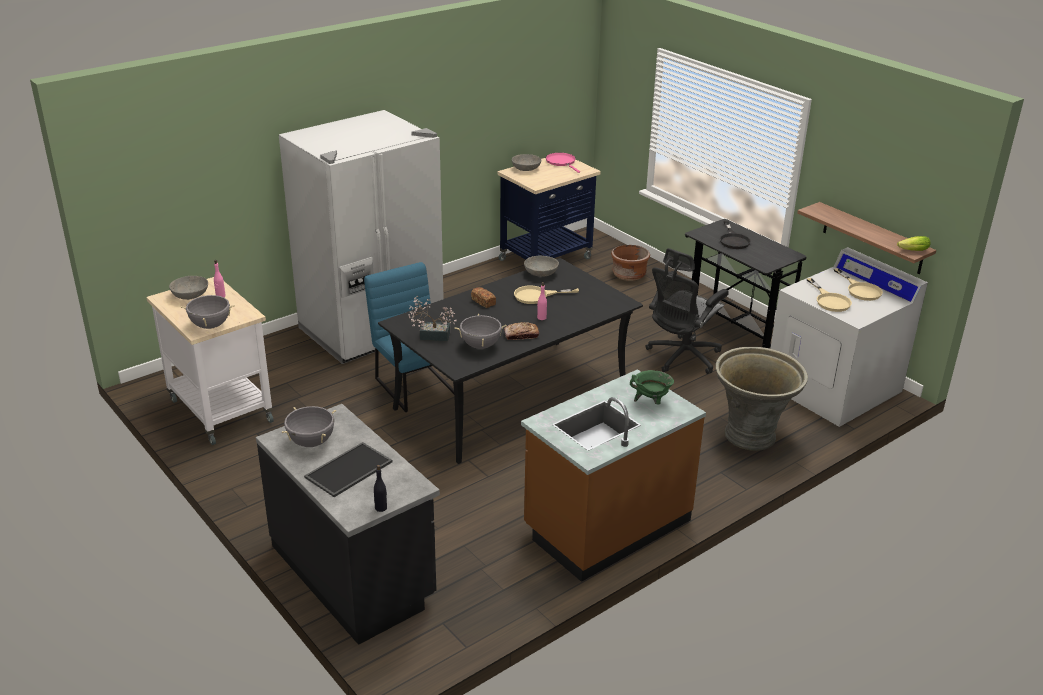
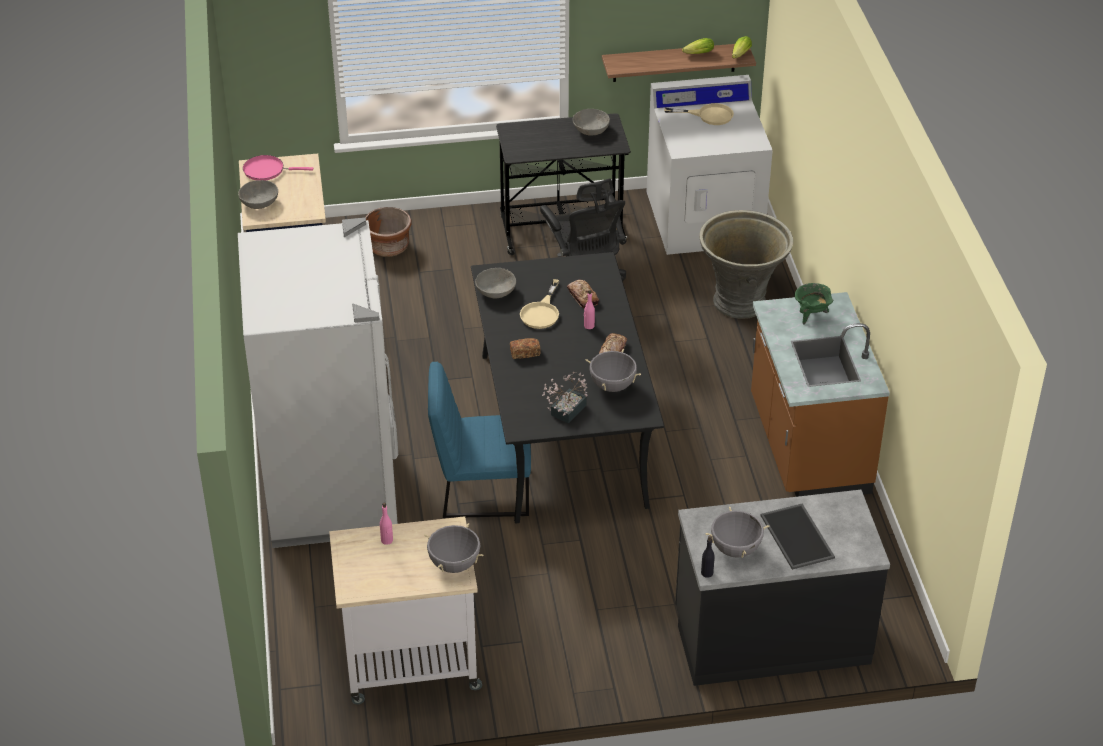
camera: 60 degrees left, 10 degrees up
grey bowl [169,276,208,300] -> grey bowl moved to [573,109,610,136]
black bottle [374,465,387,512] -> black bottle moved to [701,535,715,578]
black frying pan [720,221,751,249] -> none
beige frying pan [807,278,852,312] -> none
none -> bread [567,280,599,308]
none -> lettuce [682,38,714,54]

